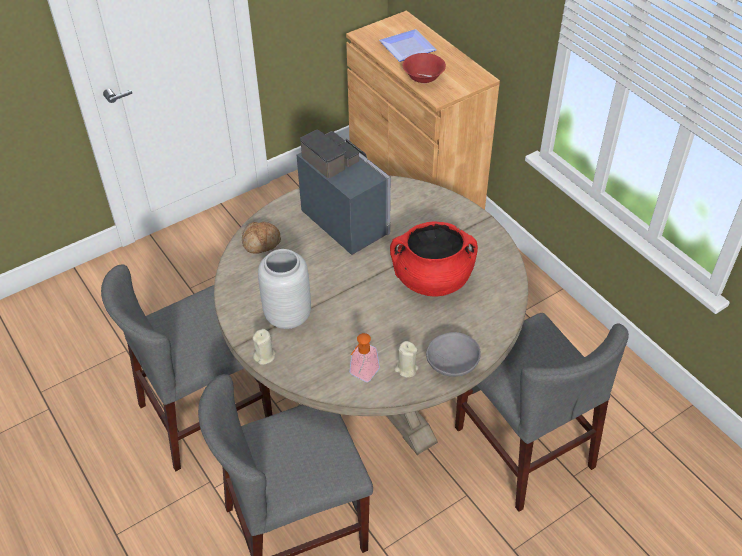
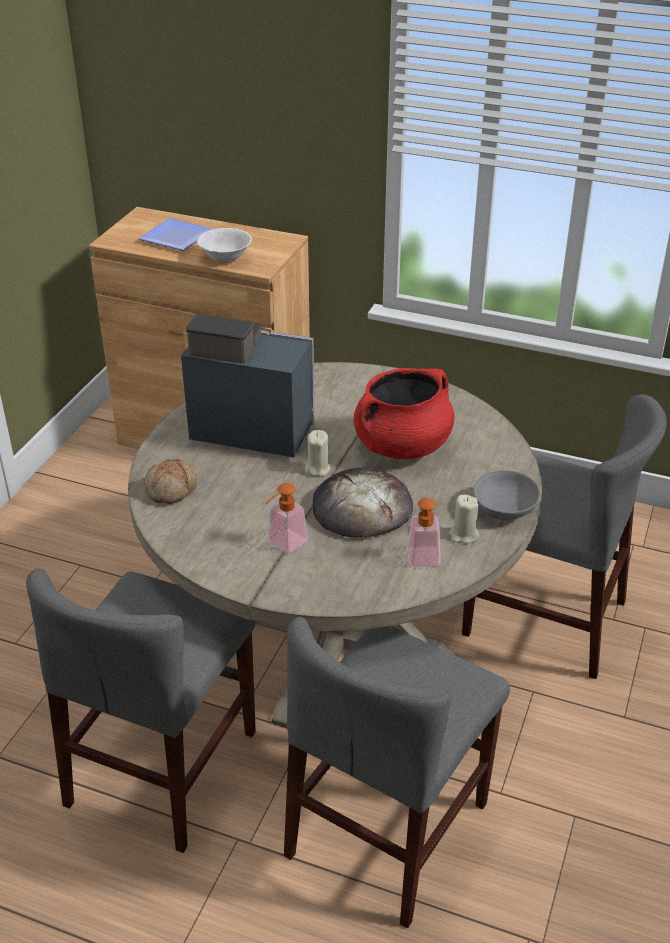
camera: 35 degrees left, 10 degrees down
beige candle [253,329,276,365] -> beige candle moved to [305,430,331,477]
grey vase [258,249,311,329] -> soap dispenser [265,483,308,554]
red bowl [403,53,446,83] -> white bowl [197,228,252,263]
none -> bread [313,468,413,538]

